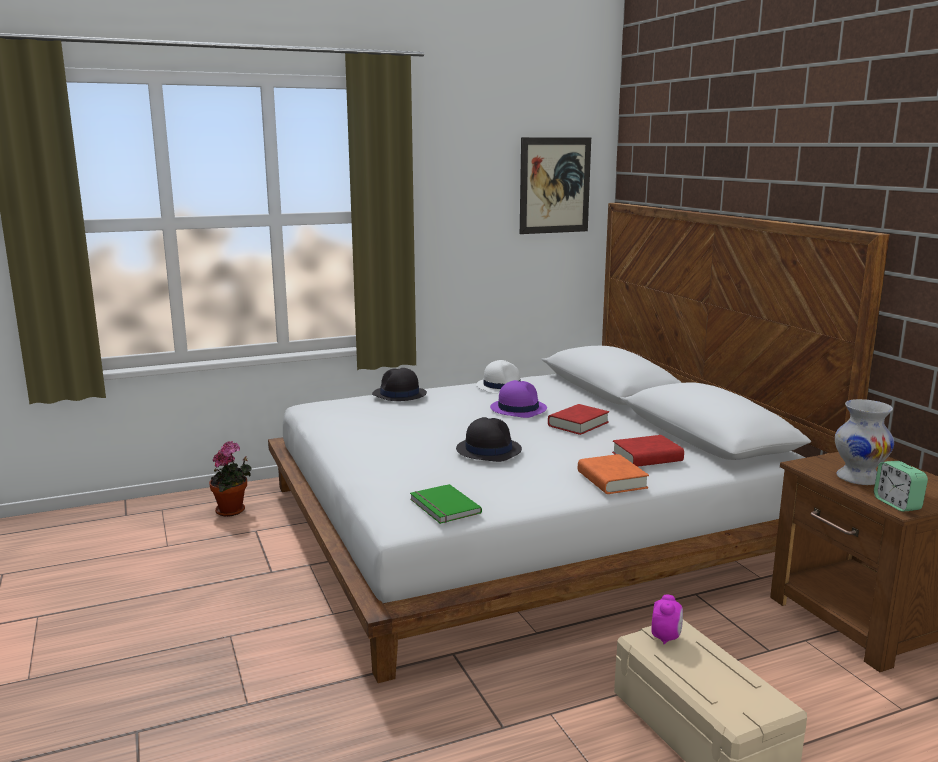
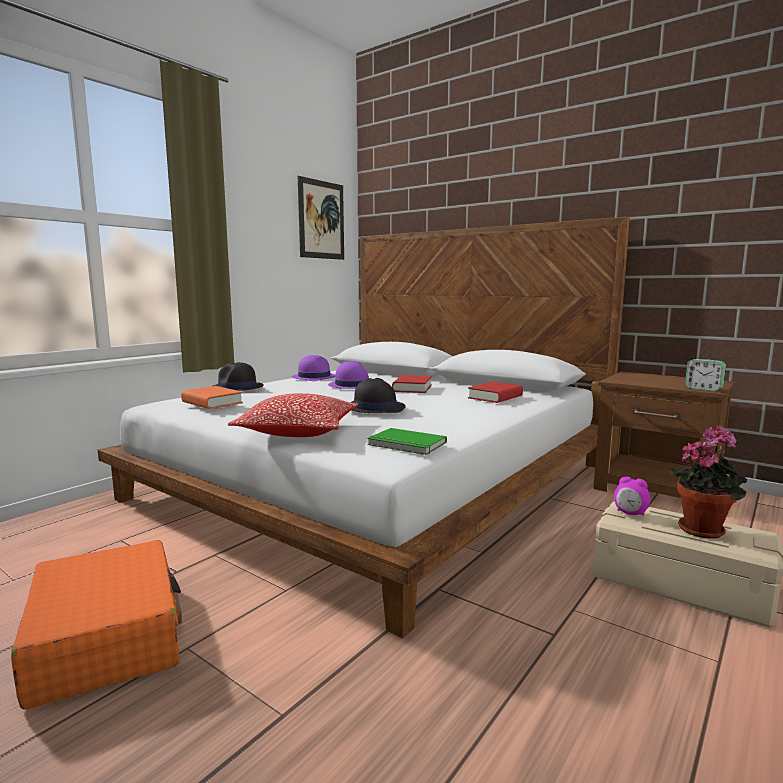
camera: 30 degrees left, 5 degrees down
potted plant [209,441,252,517] -> potted plant moved to [669,425,747,538]
white hat [476,360,524,393] -> purple hat [292,355,335,381]
orange book [578,454,649,494] -> orange book moved to [181,386,243,409]
alarm clock [651,595,683,645] -> alarm clock turned 135 degrees clockwise [614,477,650,516]
white vase [835,399,894,485] -> none
none -> orange suitcase [11,540,182,710]
none -> pillow [228,393,358,437]

